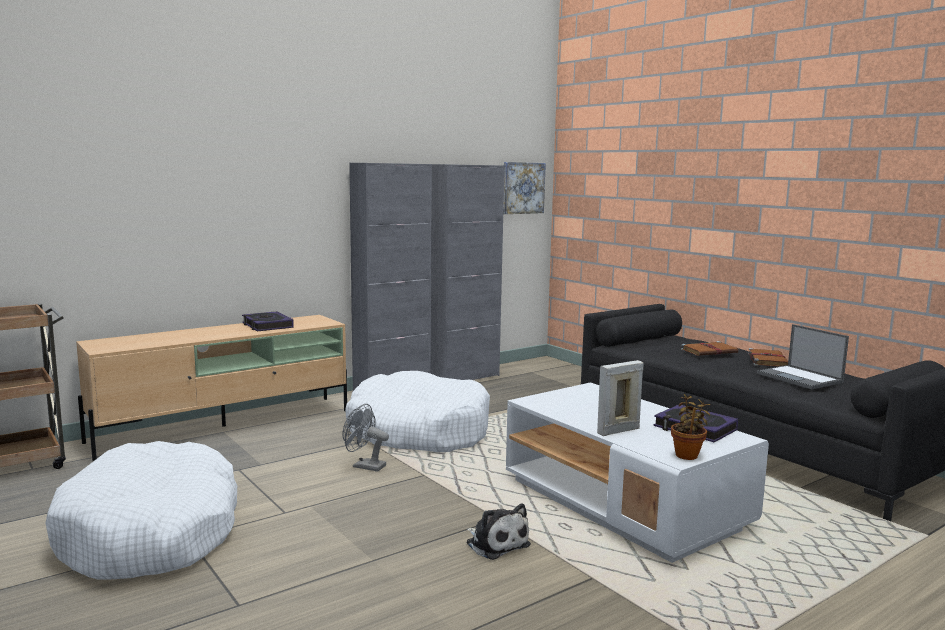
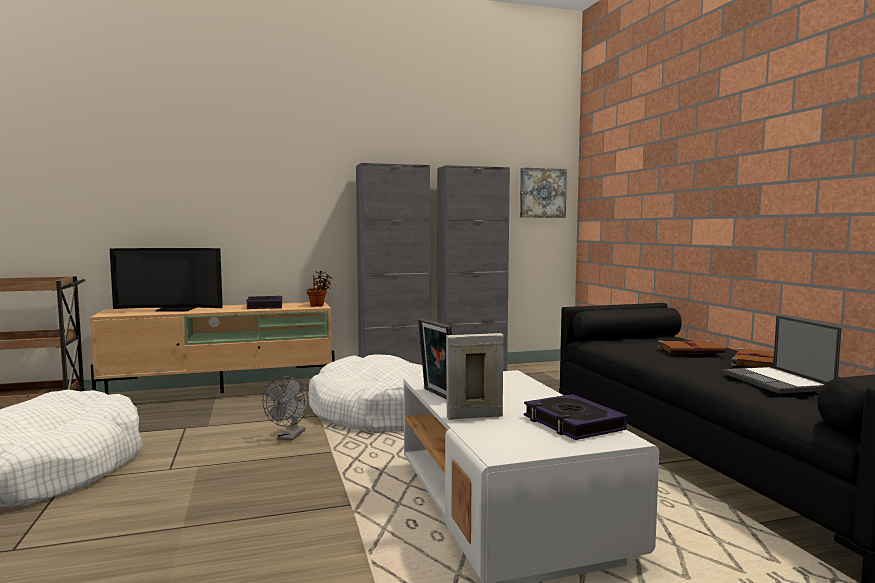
camera: 20 degrees right, 5 degrees down
grey fan [342,404,389,472] -> grey fan turned 120 degrees counterclockwise [263,376,309,440]
plush toy [467,503,531,560] -> none
potted plant [671,394,711,460] -> potted plant moved to [307,271,332,307]
none -> television [110,248,223,312]
none -> picture frame [418,319,452,399]

